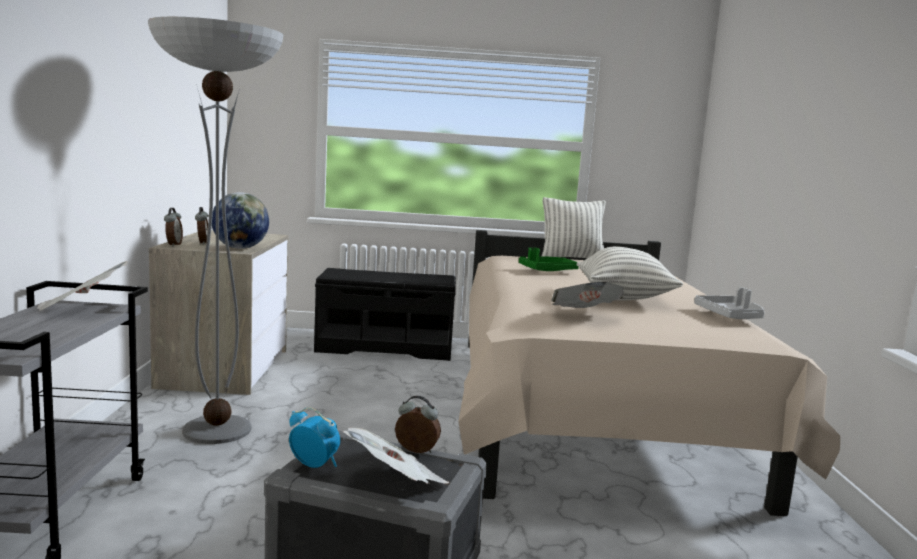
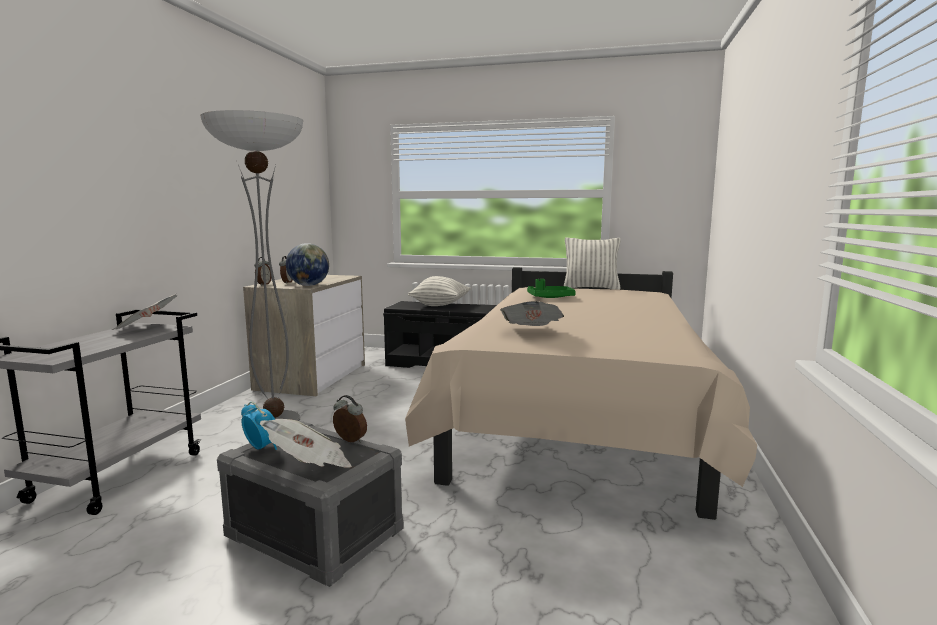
camera: 15 degrees right, 0 degrees up
pillow [576,247,683,301] -> pillow moved to [408,276,471,306]
grey tray [694,288,764,319] -> none

